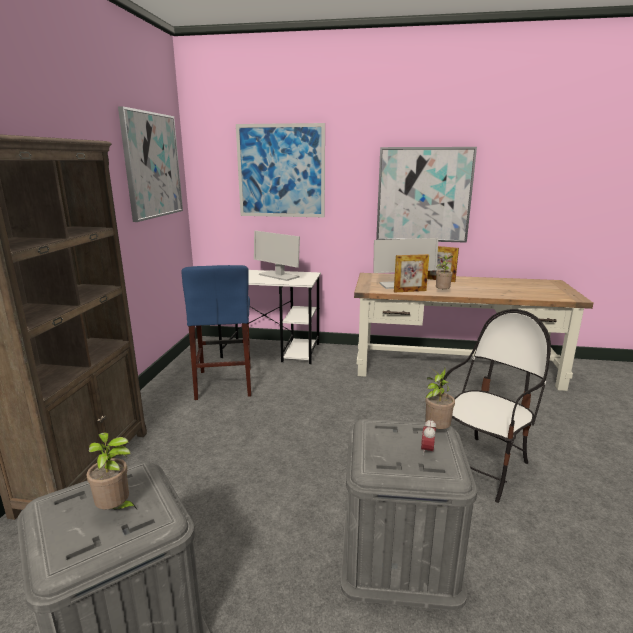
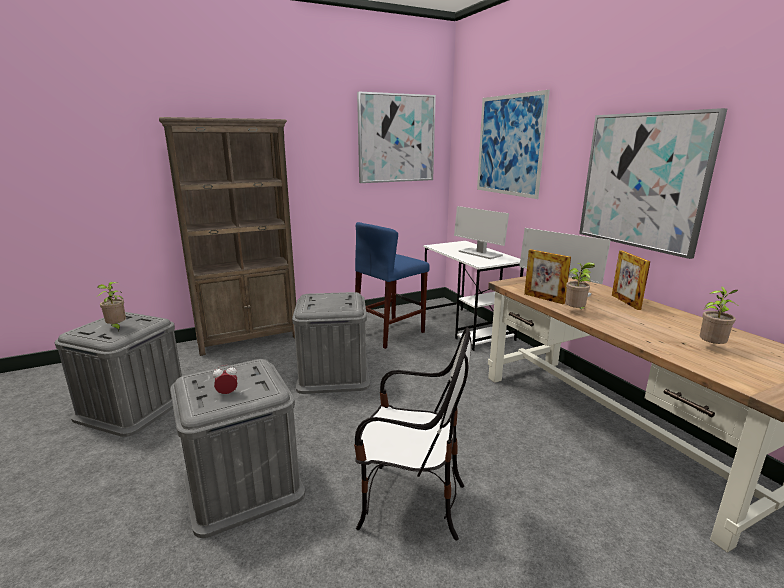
camera: 55 degrees right, 0 degrees up
monitor [254,231,300,281] -> monitor turned 45 degrees counterclockwise [454,206,509,259]
potted plant [425,368,455,429] -> potted plant moved to [700,286,740,344]
none -> grey storage box [292,292,370,394]

